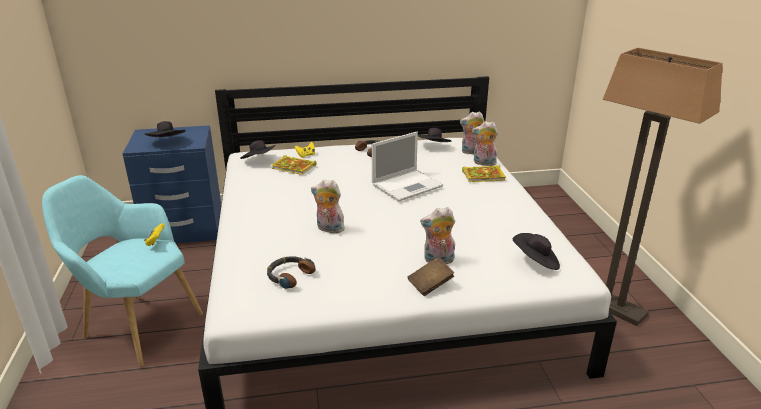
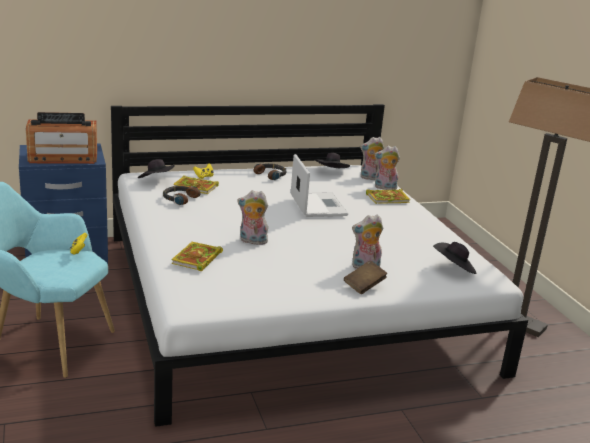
camera: 10 degrees left, 5 degrees down
black hat [145,121,186,137] -> radio [26,112,97,164]
headphones [267,256,316,289] -> headphones moved to [163,186,201,205]
laptop [372,132,443,202] -> laptop turned 60 degrees counterclockwise [291,154,348,217]
none -> book [171,242,223,271]

